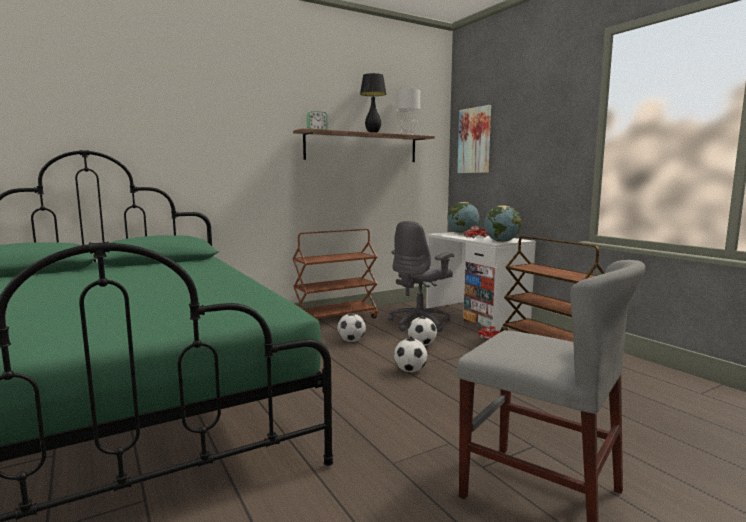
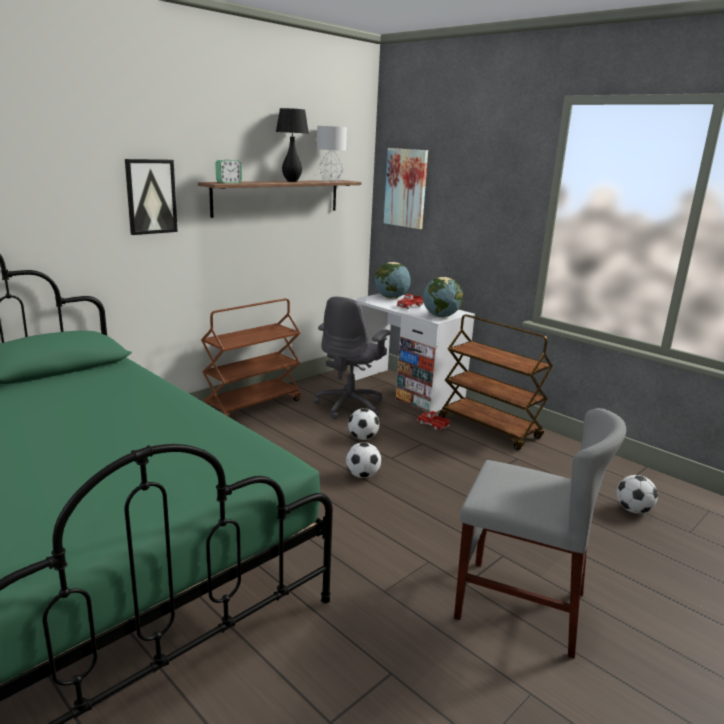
camera: 15 degrees left, 10 degrees up
football [337,314,366,342] -> football moved to [616,475,658,514]
none -> picture [125,159,178,235]

